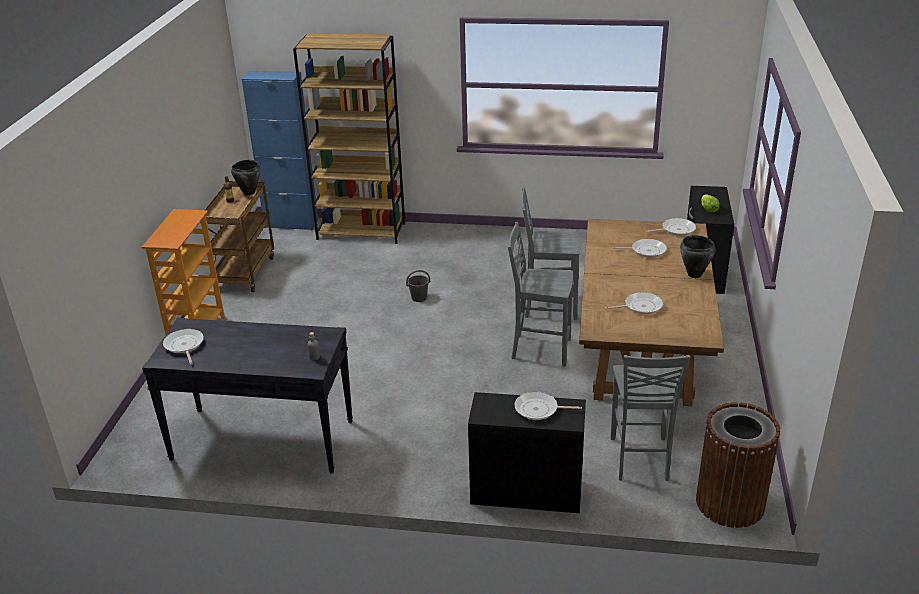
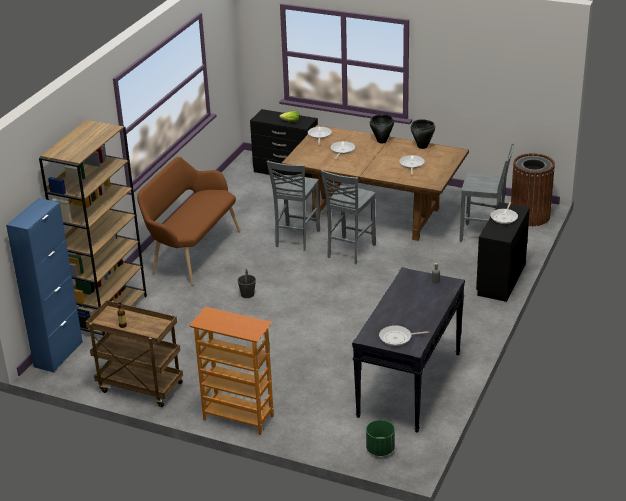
camera: 75 degrees left, 0 degrees up
black cooking pot [231,160,260,196] -> black cooking pot moved to [411,119,435,149]
none -> brown bench [137,157,240,286]
none -> green planter [366,420,395,456]

